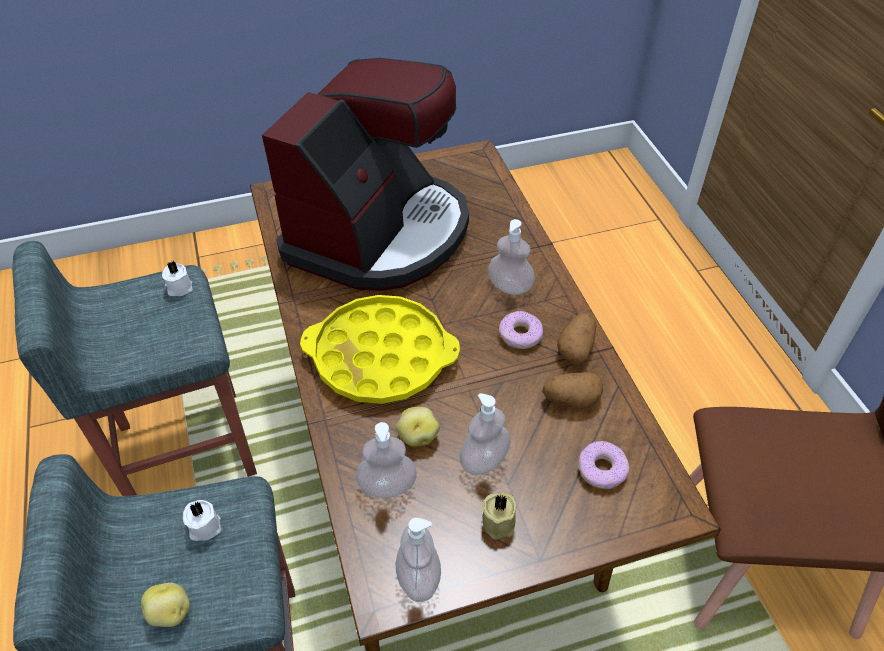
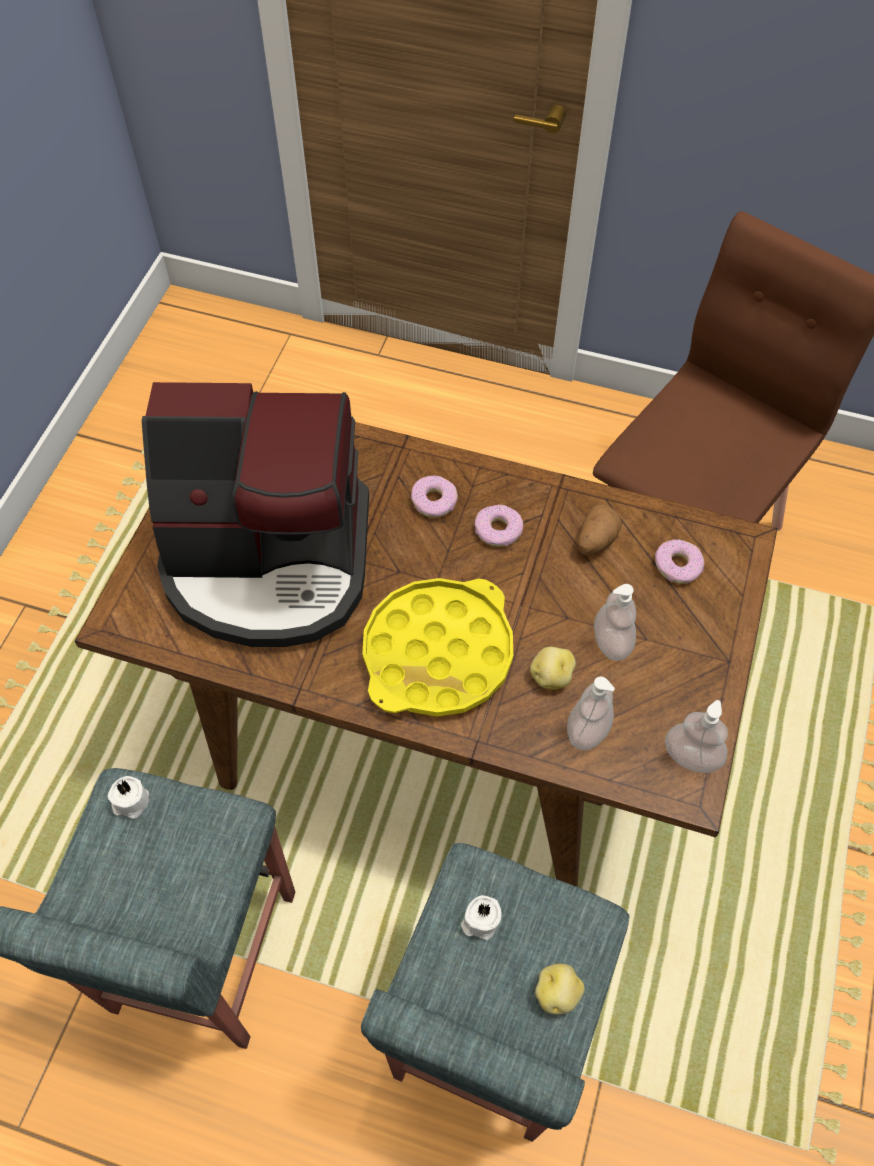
camera: 55 degrees left, 10 degrees up
coffee machine [262,58,469,291] -> coffee machine turned 120 degrees clockwise [142,382,369,647]
beige candle [482,492,516,540] -> none
soap dispenser [488,219,535,295] -> donut [411,475,458,518]
potato [557,313,596,365] -> none

